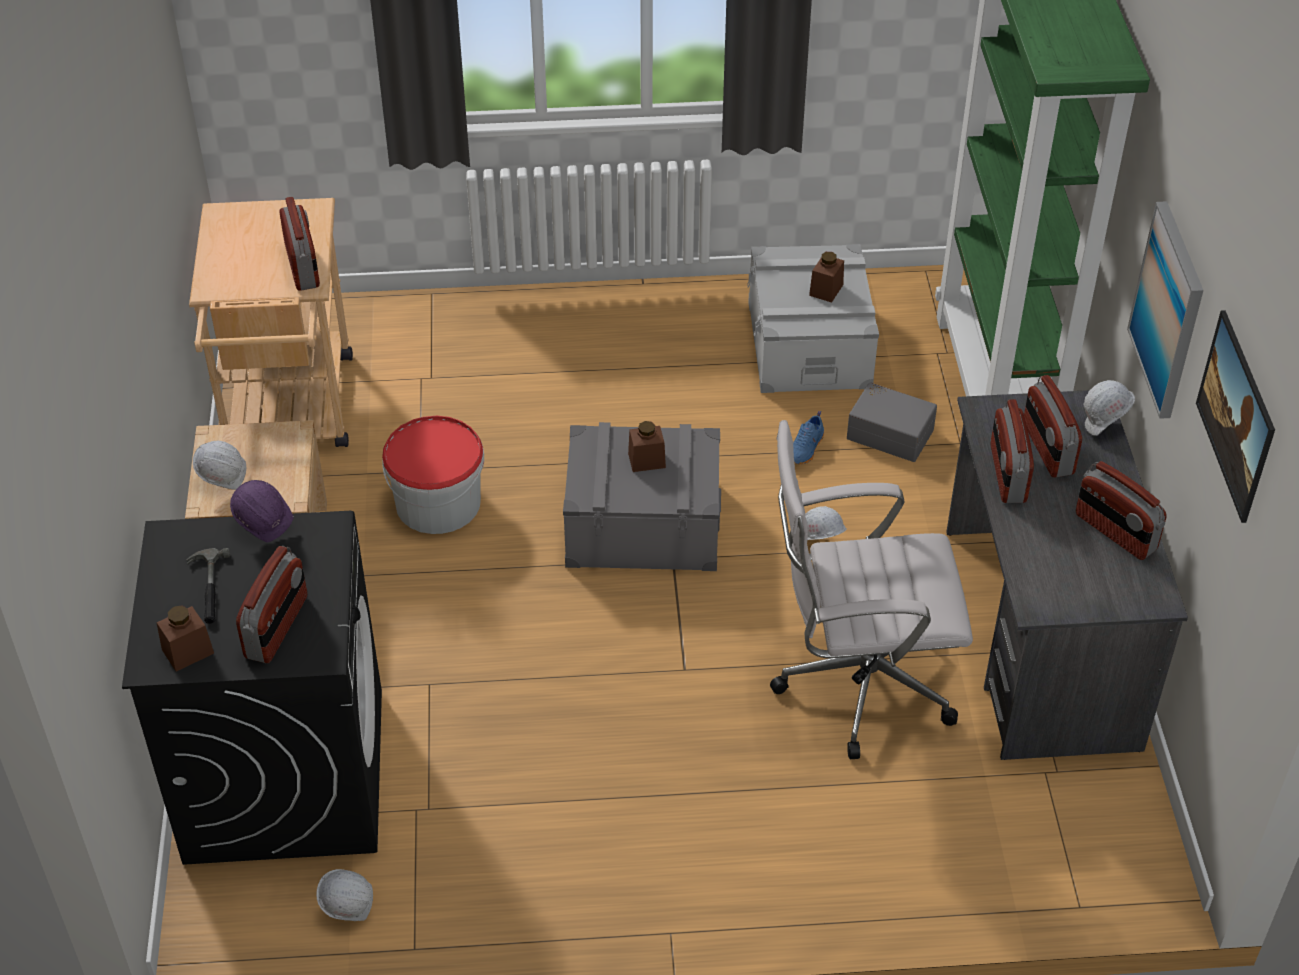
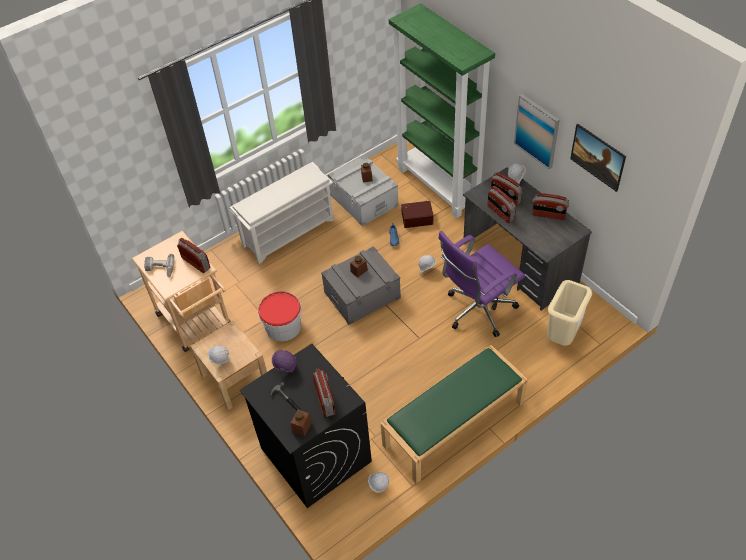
camera: 30 degrees left, 5 degrees up
white office chair [770,420,973,759] -> purple office chair [438,231,525,337]
grey storage box [847,382,937,462] -> brown storage box [401,200,433,228]
none -> power drill [144,254,174,278]
none -> white shoe rack [230,162,334,264]
none -> green bench [381,345,528,484]
none -> beige trash can [547,280,592,346]

